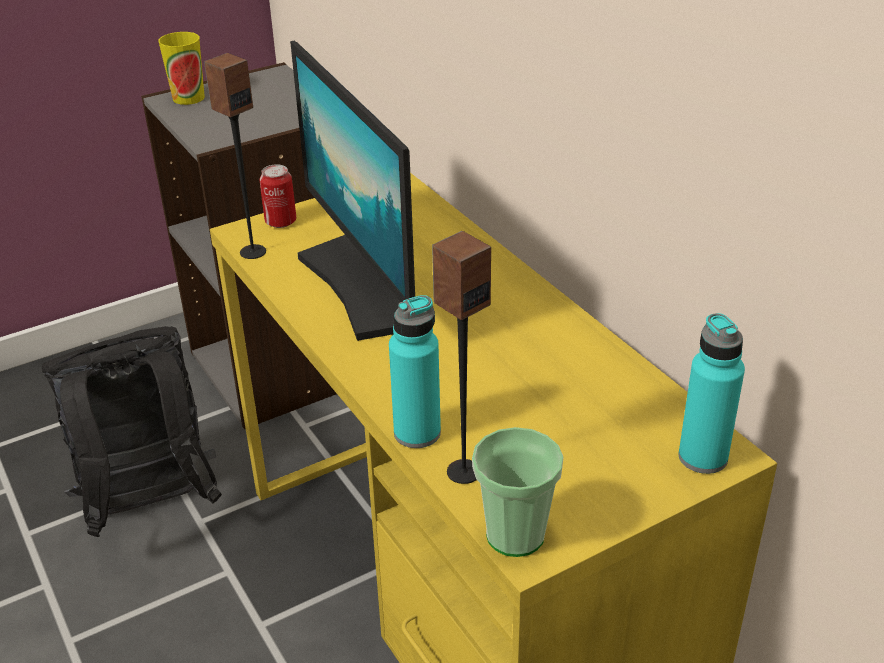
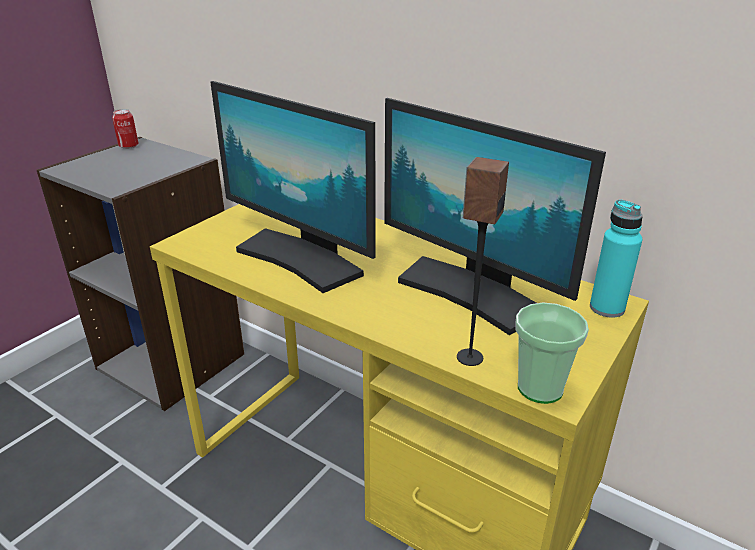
camera: 25 degrees left, 5 degrees down
black backpack [42,326,222,537] -> none
cup [158,32,205,105] -> none
speaker [204,53,266,259] -> none
can [260,164,296,228] -> can moved to [112,109,138,149]
turquoise bottle [389,295,441,448] -> none
none -> monitor [384,98,606,335]

